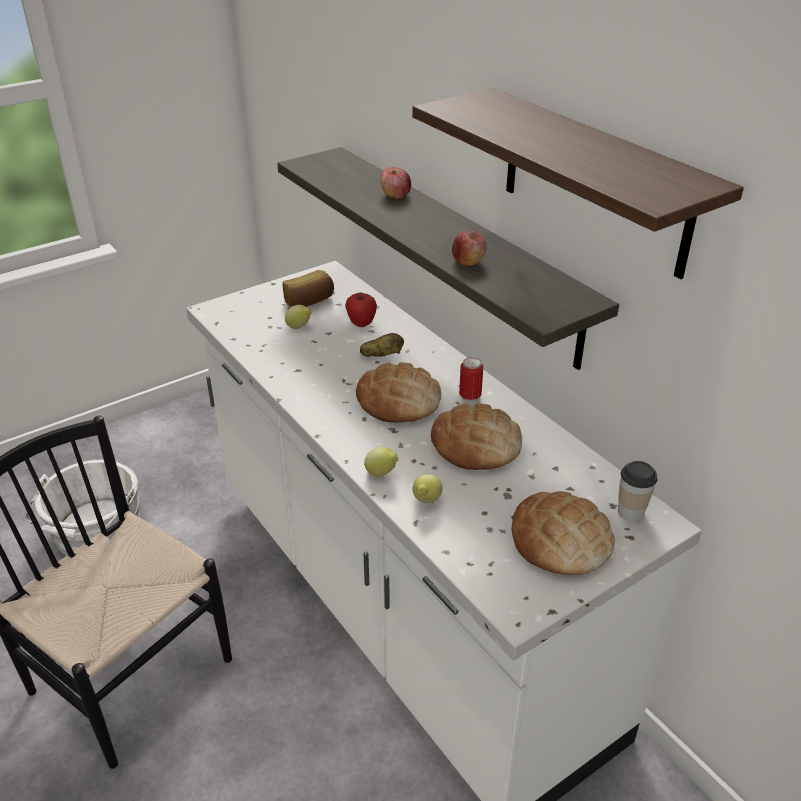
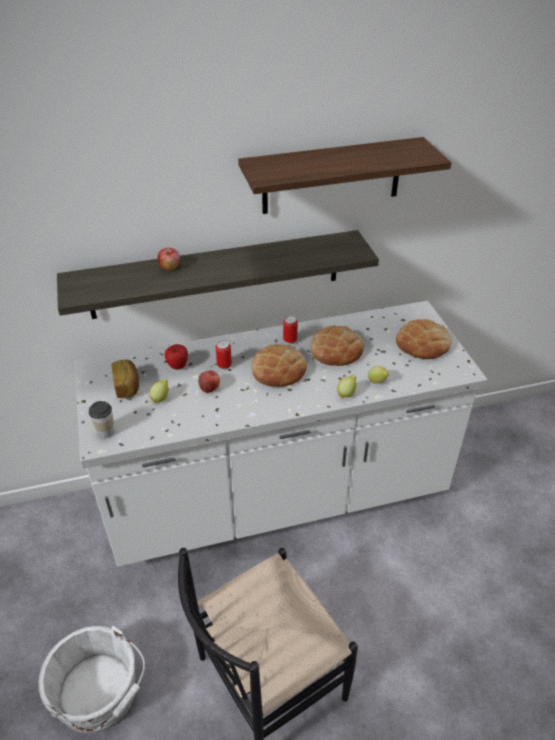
camera: 70 degrees left, 5 degrees up
potato [360,333,404,357] -> can [216,340,232,370]
apple [452,231,487,266] -> apple moved to [198,370,220,393]
cup [618,461,658,521] -> cup moved to [89,401,114,438]

